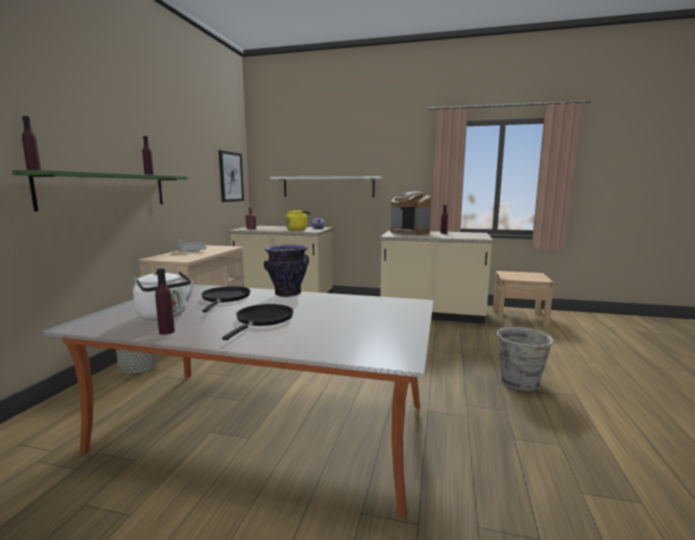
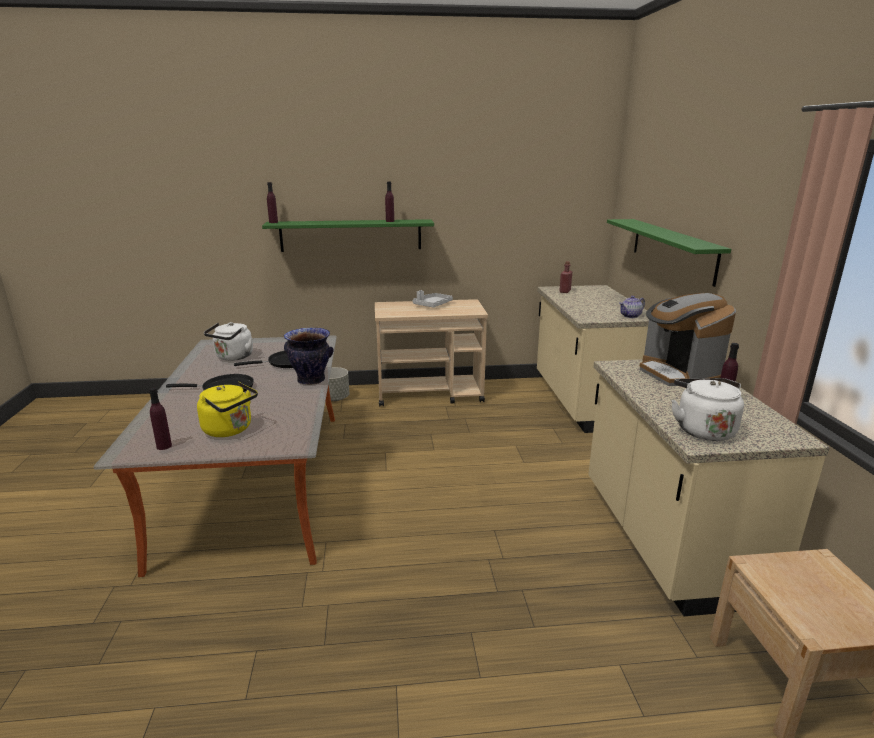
camera: 70 degrees right, 10 degrees up
purple bottle [155,268,175,335] -> purple bottle moved to [149,388,172,450]
picture [219,150,244,202] -> none
white shelf [270,176,382,197] -> green shelf [607,219,731,287]
yellow kettle [286,209,311,230] -> yellow kettle moved to [197,382,258,437]
coffee machine [390,191,431,235] -> coffee machine turned 45 degrees counterclockwise [640,293,736,386]
grey bucket [497,327,556,391] -> none
none -> white kettle [671,378,744,441]

